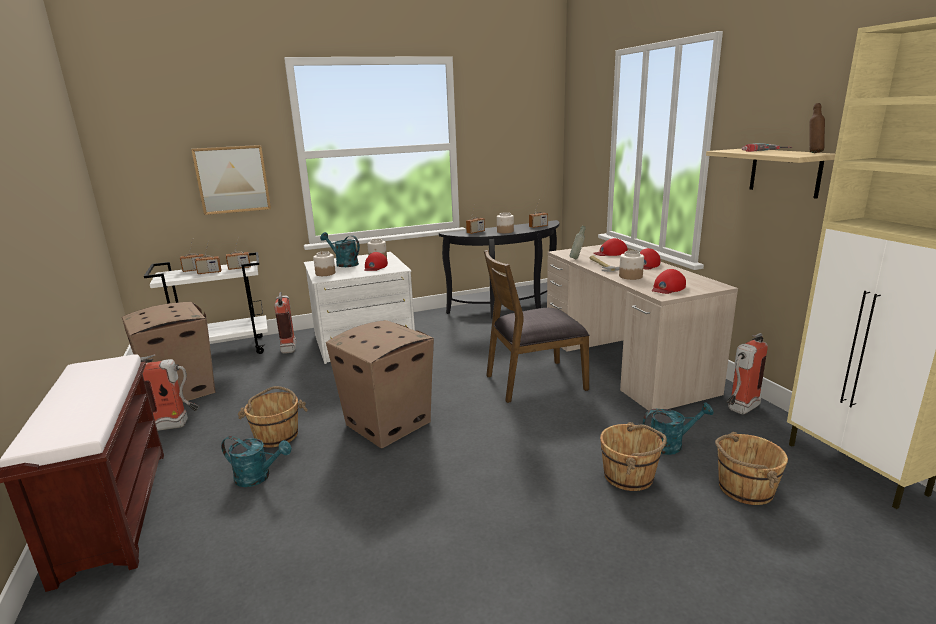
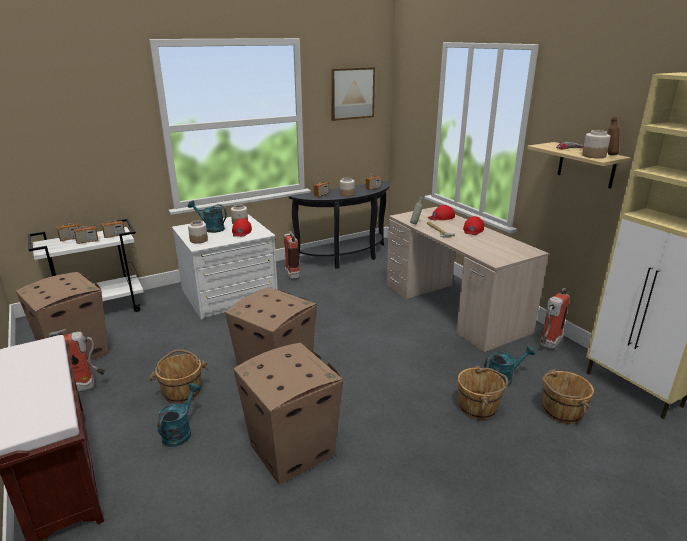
camera: 10 degrees left, 5 degrees up
picture [191,145,271,215] -> picture moved to [331,67,375,121]
turquoise watering can [221,436,292,487] -> turquoise watering can turned 75 degrees counterclockwise [157,383,200,447]
fire extinguisher [274,292,296,354] -> fire extinguisher moved to [284,231,300,280]
brown chair [484,250,589,403] -> none
jar [619,251,644,280] -> jar moved to [582,130,611,158]
red cap [651,269,686,294] -> none
none -> cardboard box [234,343,343,485]

